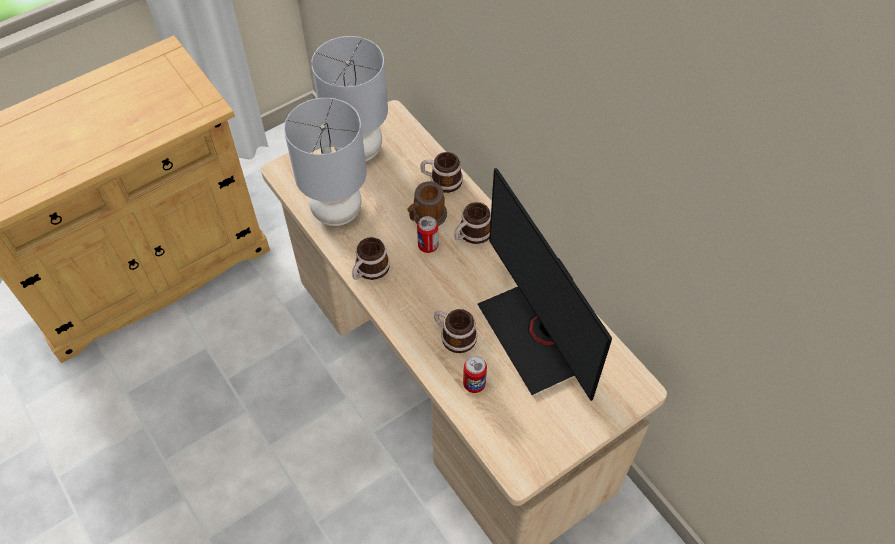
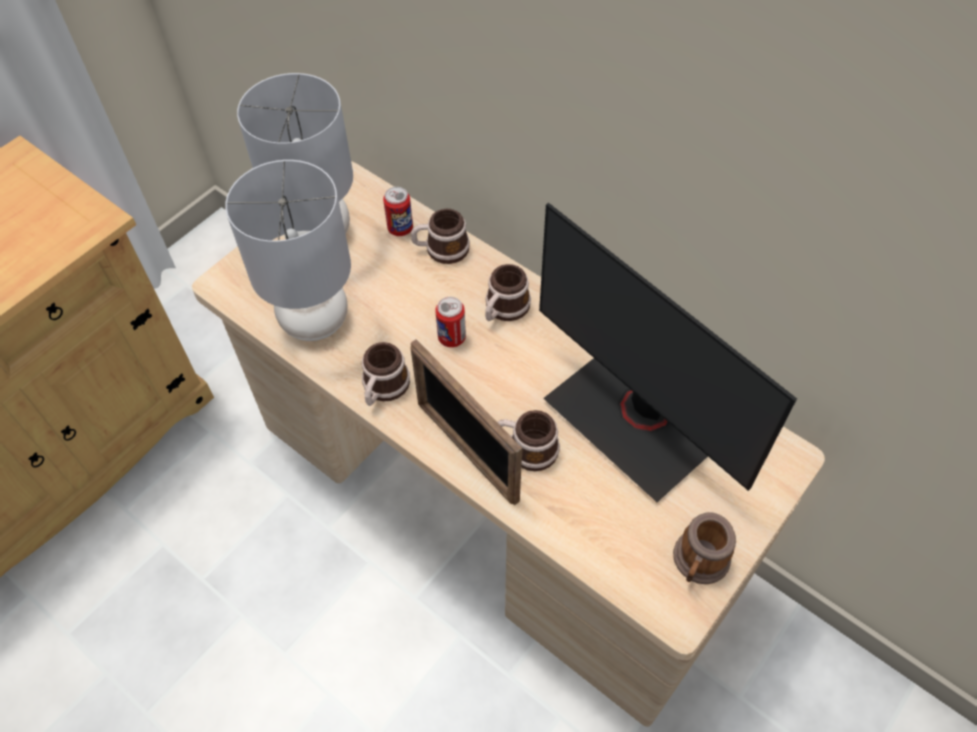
camera: 15 degrees left, 0 degrees up
mug [408,181,447,226] -> mug moved to [673,512,736,584]
can [463,356,487,393] -> can moved to [383,187,413,236]
none -> picture frame [411,339,522,505]

